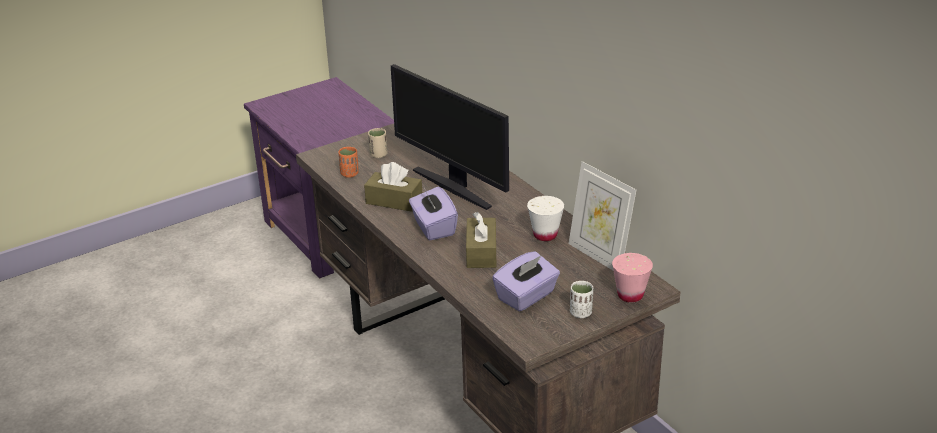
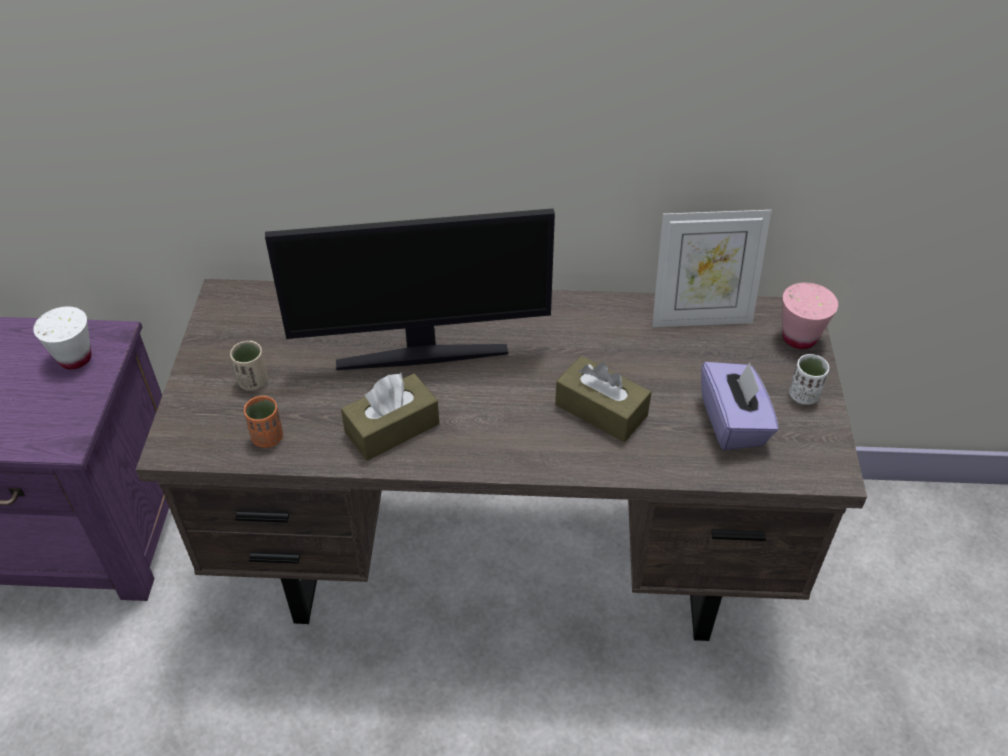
camera: 55 degrees left, 15 degrees up
purple tissue box [409,187,458,240] -> none
white cup [527,196,564,241] -> white cup moved to [33,306,91,369]

